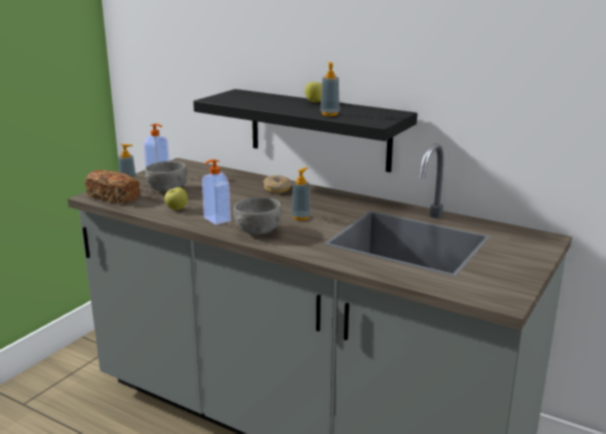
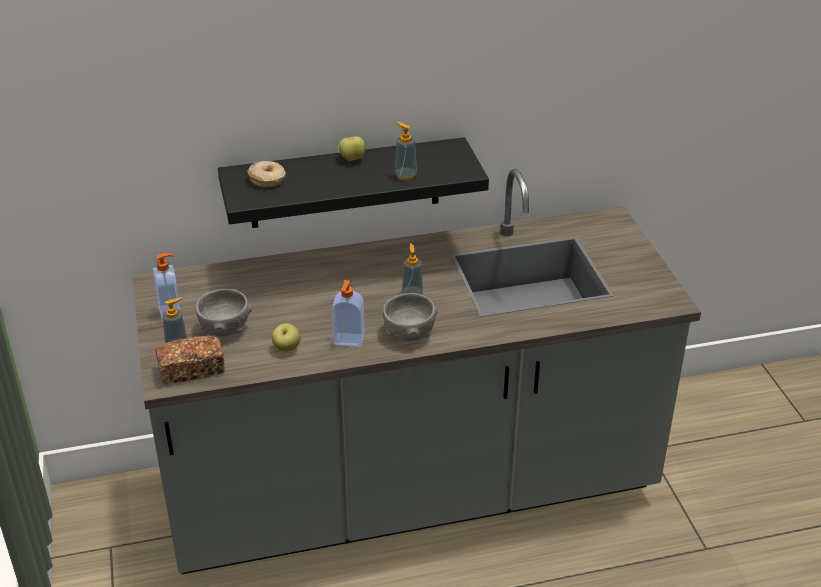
camera: 45 degrees left, 15 degrees up
donut [263,175,292,193] -> donut moved to [247,161,286,187]

